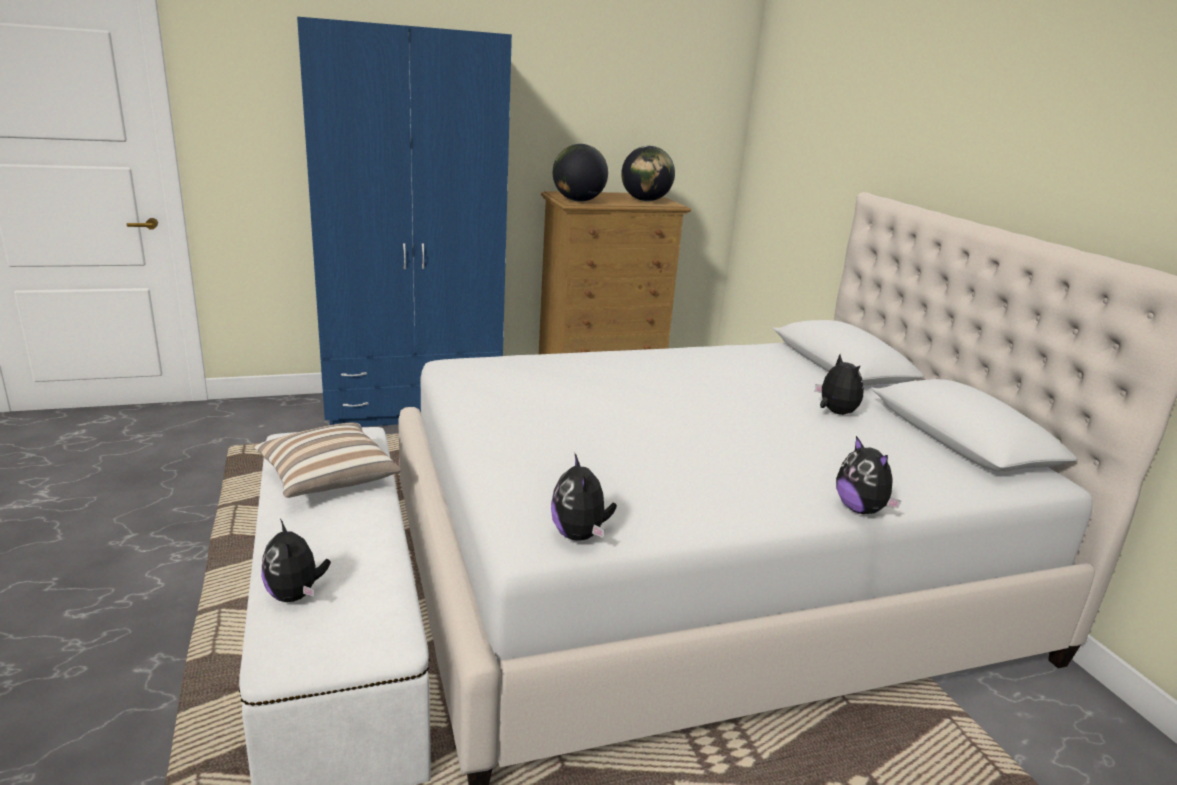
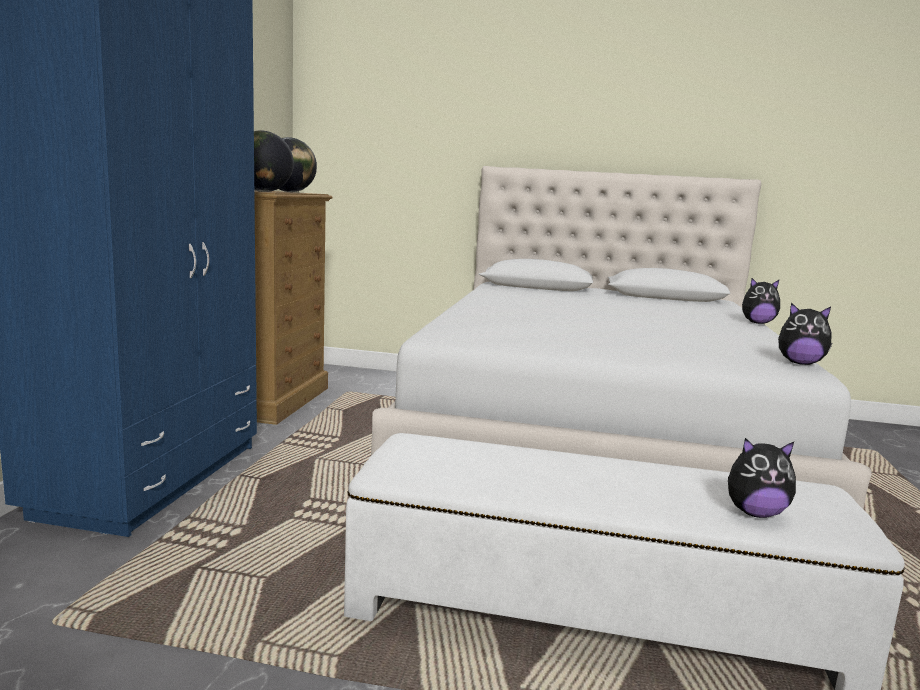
camera: 60 degrees left, 10 degrees down
pillow [253,422,401,498] -> none
plush toy [815,354,864,415] -> none

